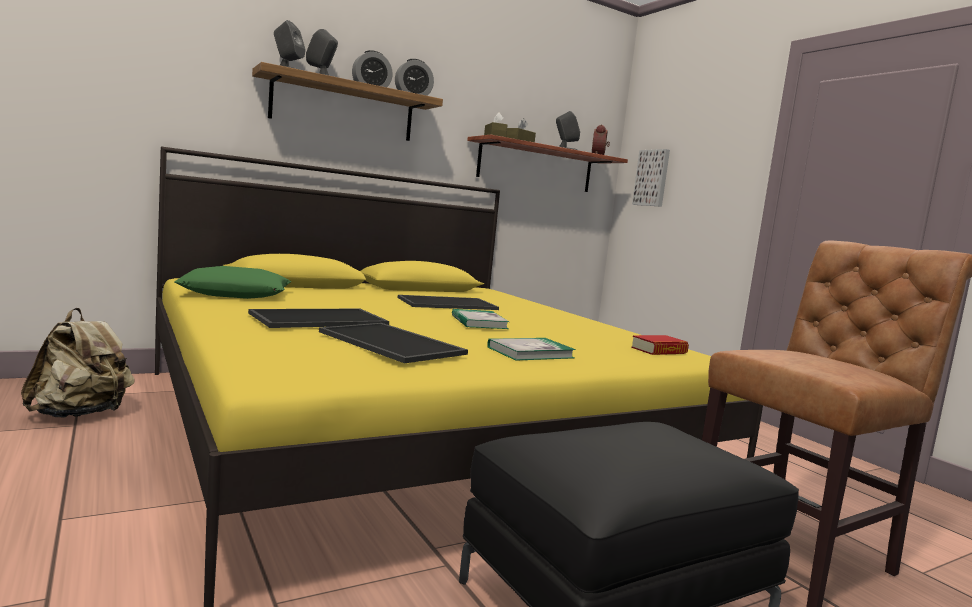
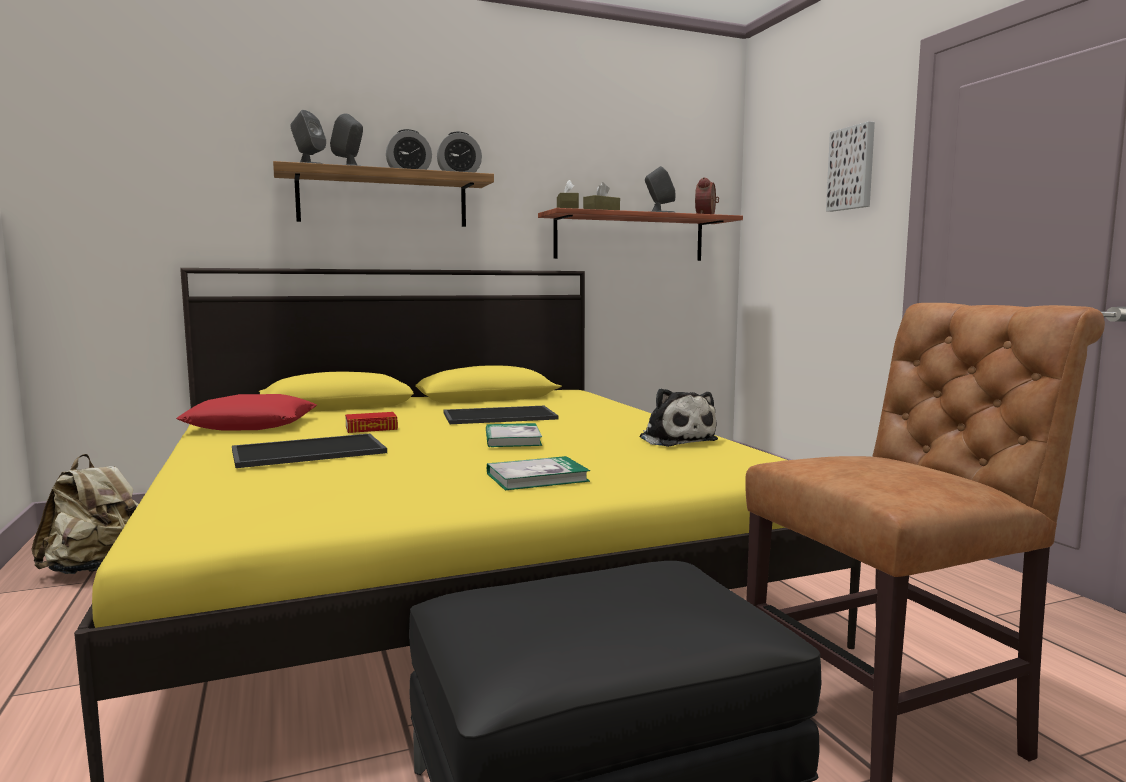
camera: 10 degrees right, 0 degrees up
green pillow [175,266,291,299] -> red pillow [176,394,317,431]
tray [319,323,468,363] -> none
book [631,335,689,355] -> book moved to [345,412,398,433]
picture [632,149,670,207] -> picture moved to [826,121,875,212]
none -> plush toy [640,388,718,447]

